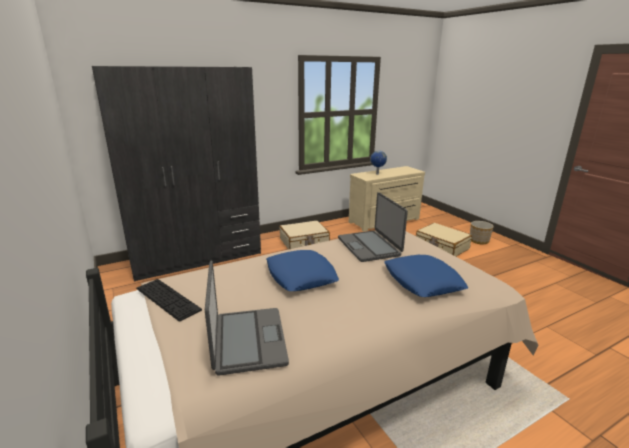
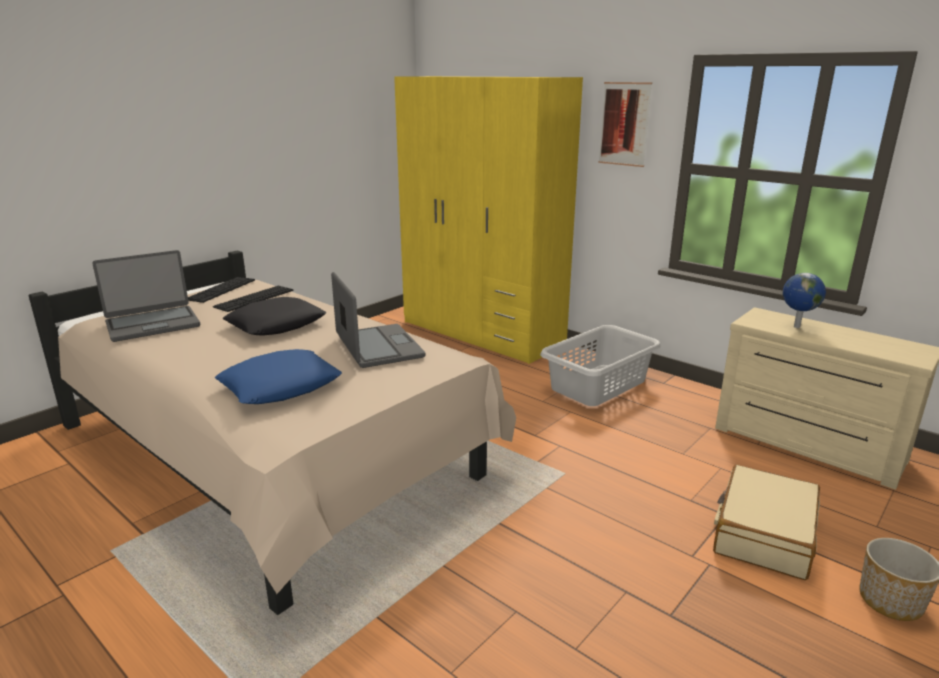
camera: 70 degrees right, 0 degrees up
grey wardrobe [92,66,261,282] -> yellow wardrobe [394,76,583,364]
blue pillow [266,250,339,291] -> black pillow [223,297,326,336]
beige suitcase [279,220,330,250] -> grey laundry basket [540,325,661,406]
laptop [338,192,408,262] -> laptop turned 105 degrees clockwise [331,272,425,368]
none -> keyboard [213,286,293,312]
none -> picture [598,82,652,167]

